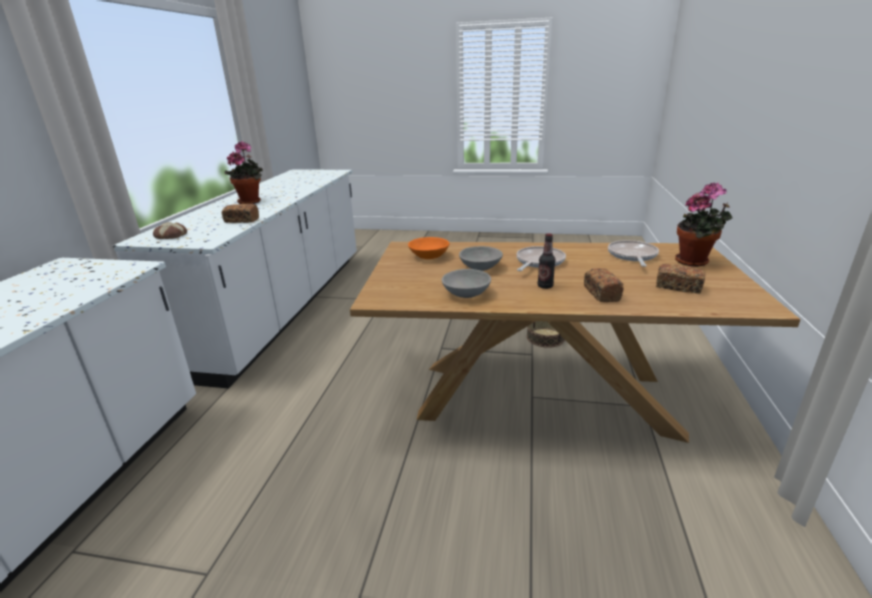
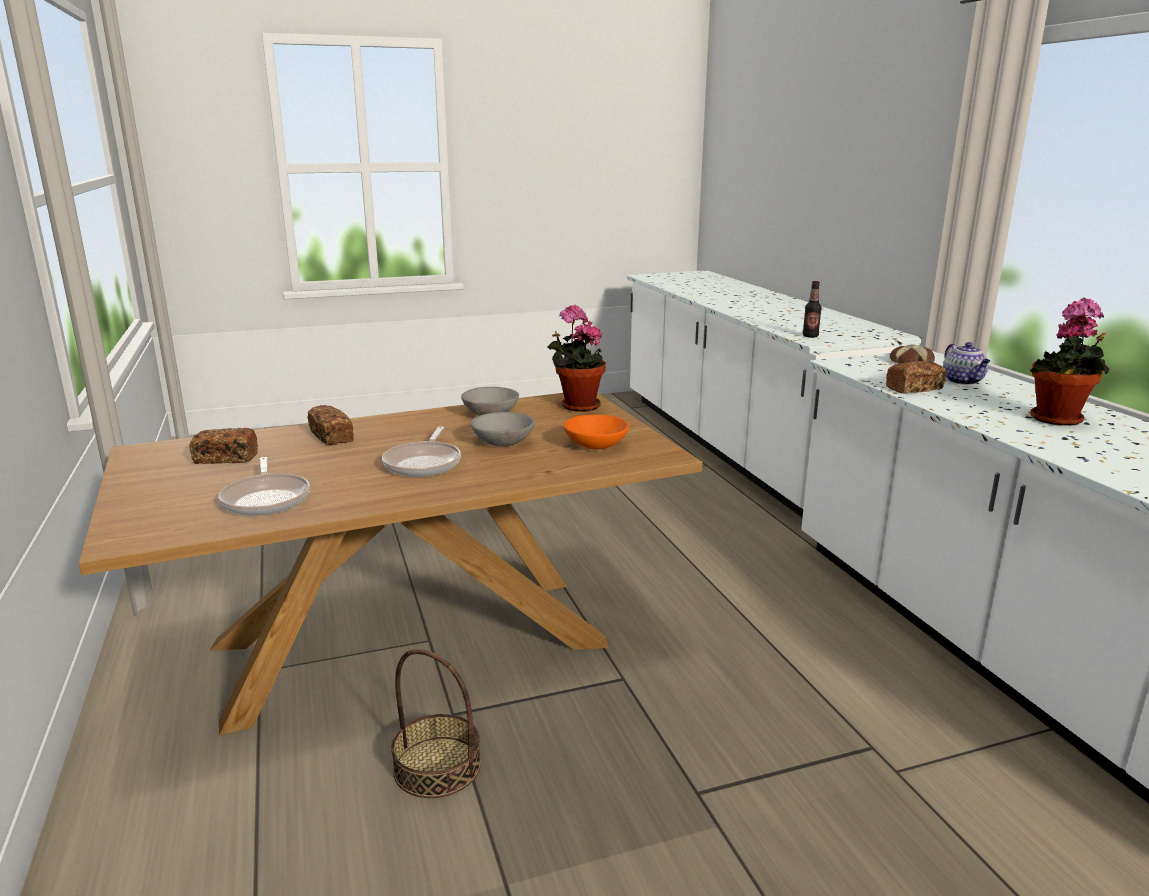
camera: 150 degrees right, 5 degrees down
bottle [538,233,556,289] -> bottle moved to [803,281,822,338]
potted plant [675,183,733,267] -> potted plant moved to [547,304,606,412]
none -> teapot [943,342,990,385]

